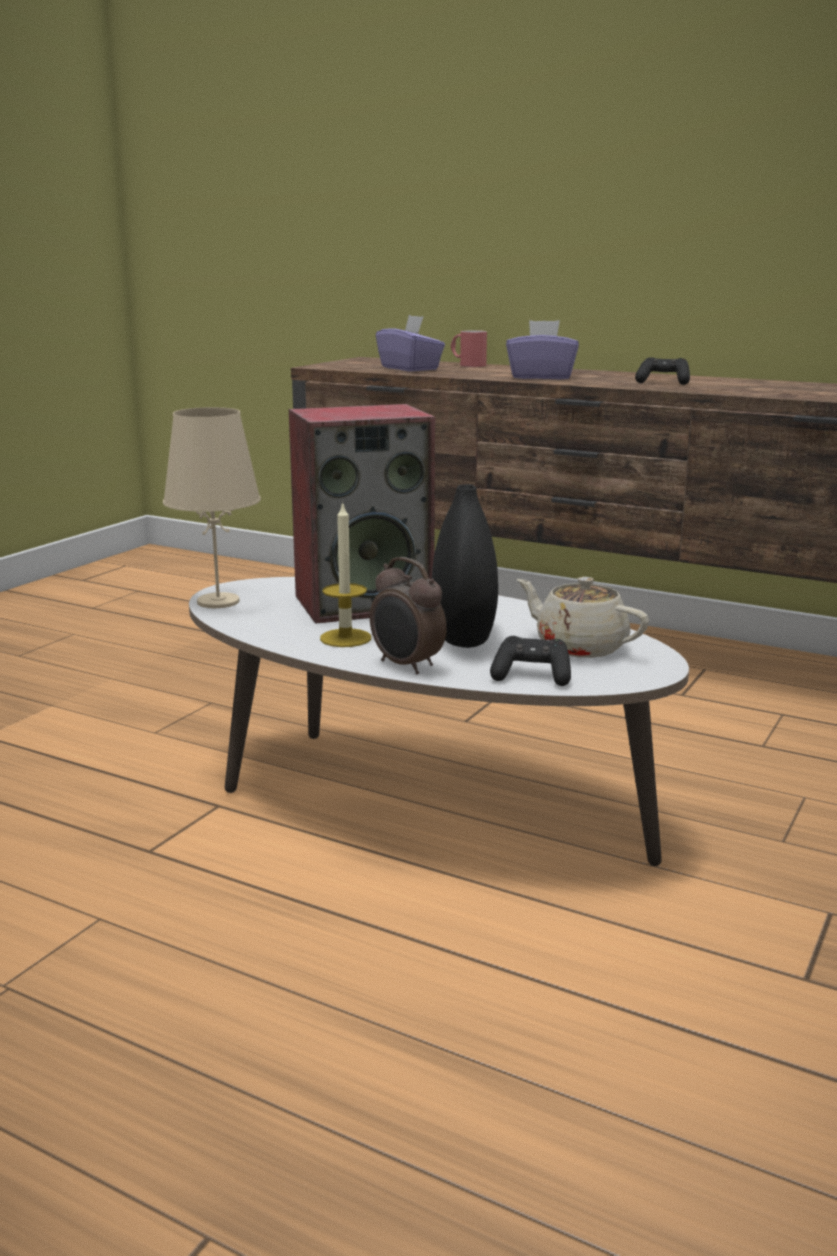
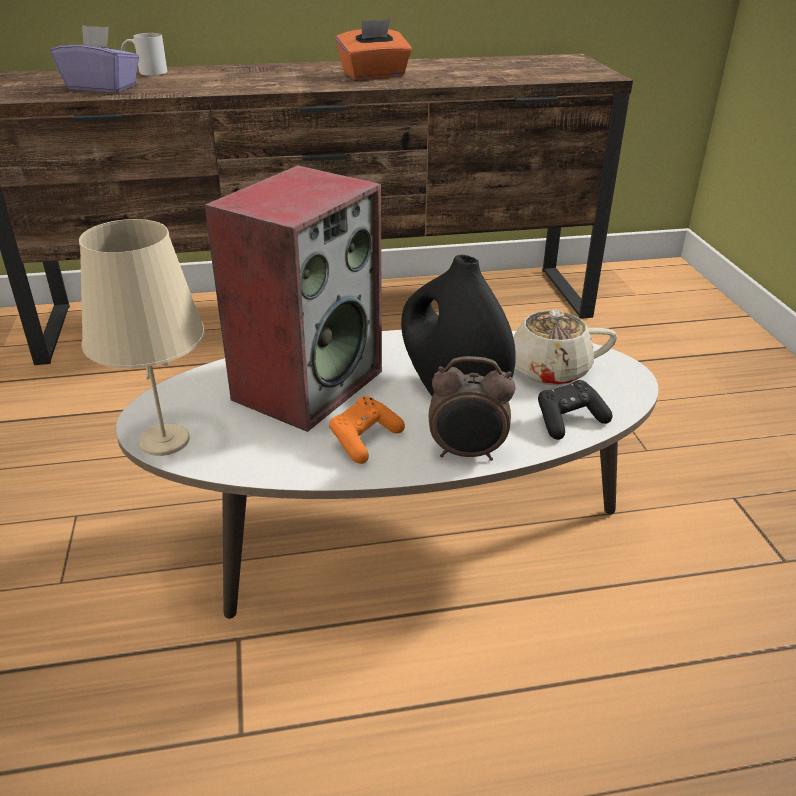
camera: 40 degrees left, 15 degrees up
candle [320,501,371,647] -> orange game controller [329,396,405,464]
red mug [451,330,487,367] -> white mug [121,33,167,76]
purple tissue box [506,320,579,379] -> none
black game controller [635,357,690,385] -> orange tissue box [336,19,412,80]

